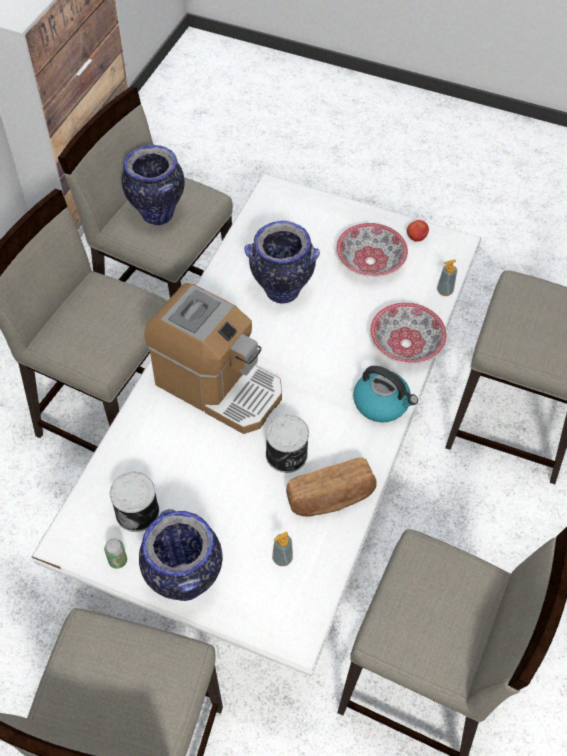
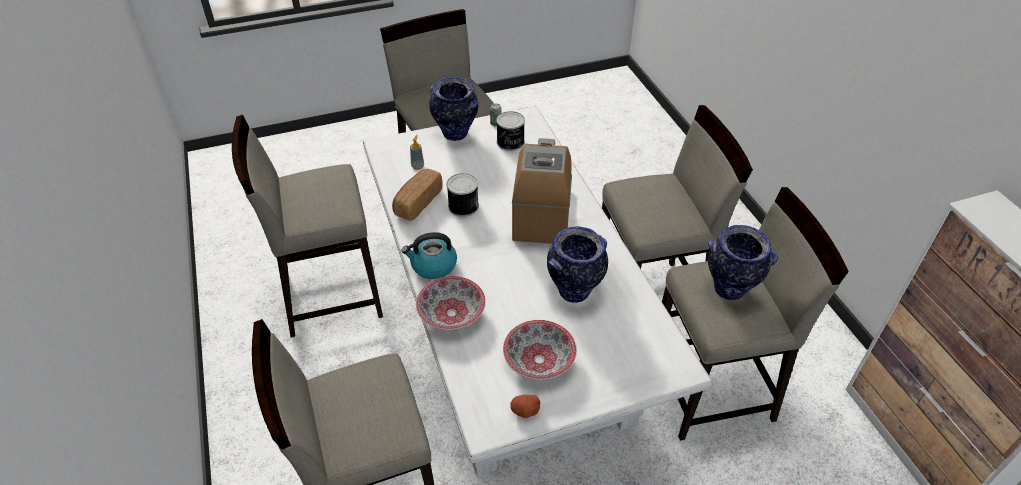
camera: 140 degrees right, 10 degrees down
coffee machine [144,283,282,434] -> coffee machine turned 105 degrees clockwise [512,138,572,244]
tomato [407,220,429,242] -> potato [510,395,540,418]
soap dispenser [437,259,457,296] -> none

